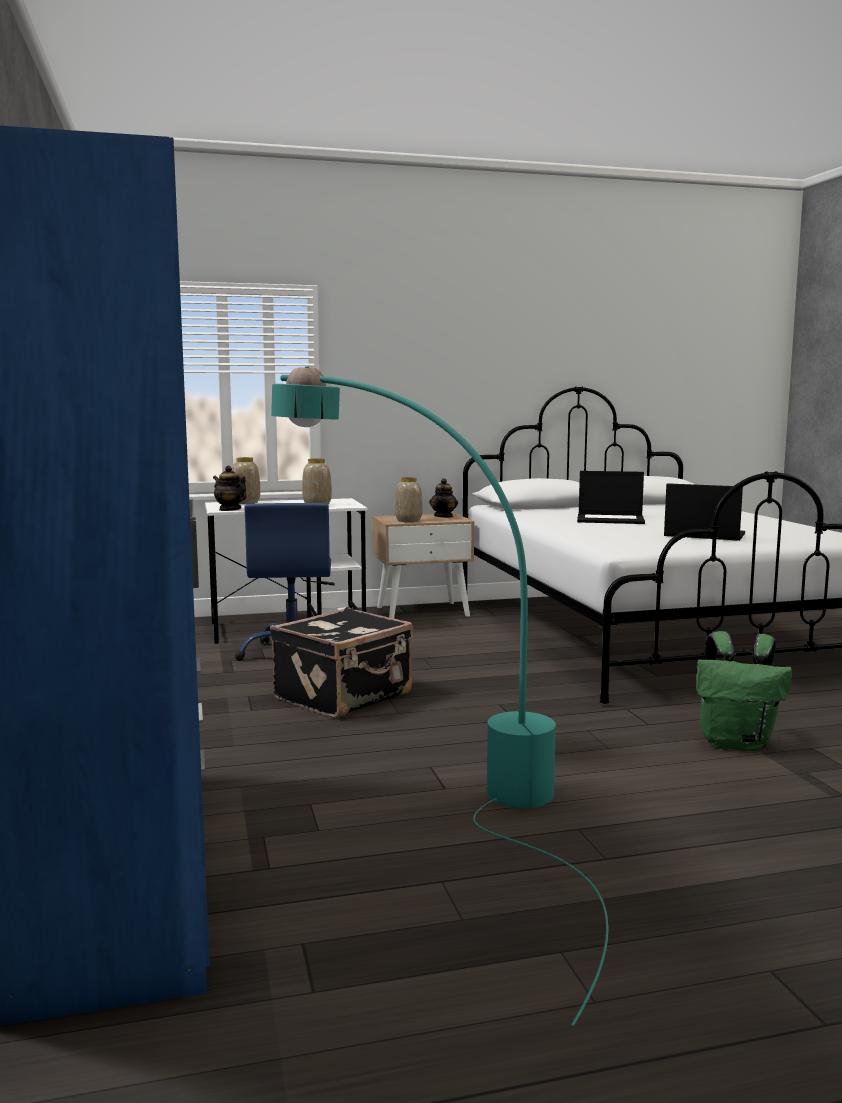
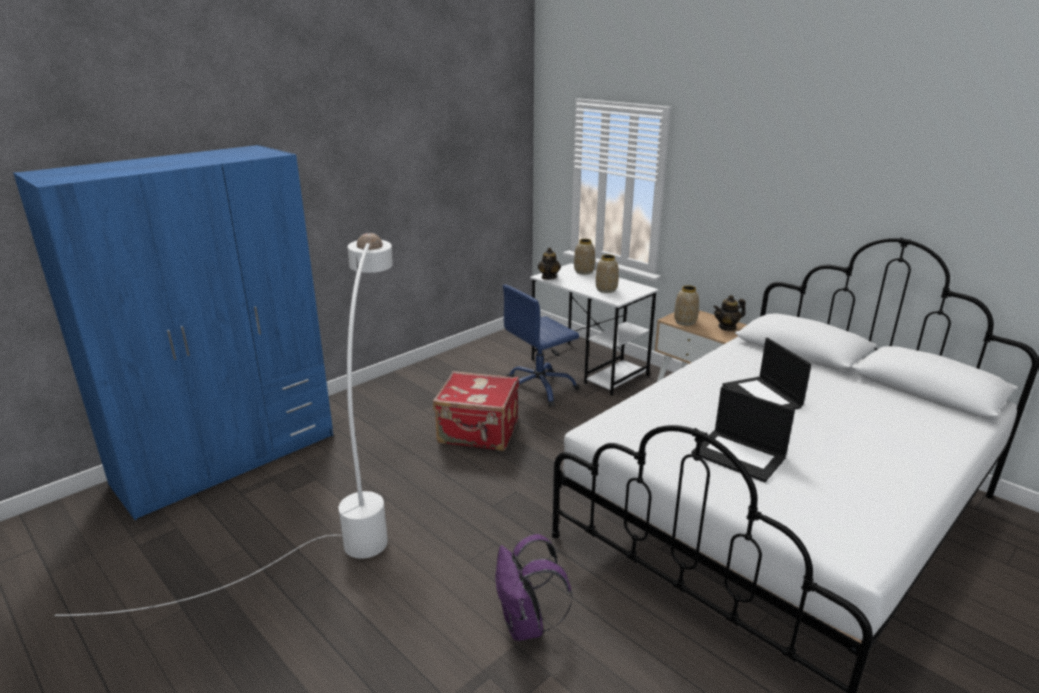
camera: 60 degrees right, 15 degrees up
black suitcase [270,607,413,718] -> red suitcase [433,371,519,451]
turquoise floor lamp [271,366,609,1026] -> white floor lamp [55,233,393,616]
laptop [664,483,745,541] -> laptop turned 135 degrees clockwise [692,386,795,483]
green backpack [696,631,792,751] -> purple backpack [495,534,572,641]

